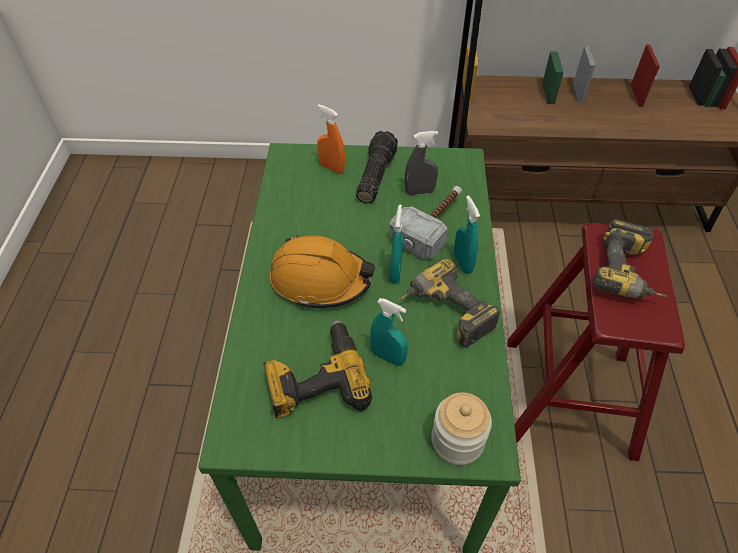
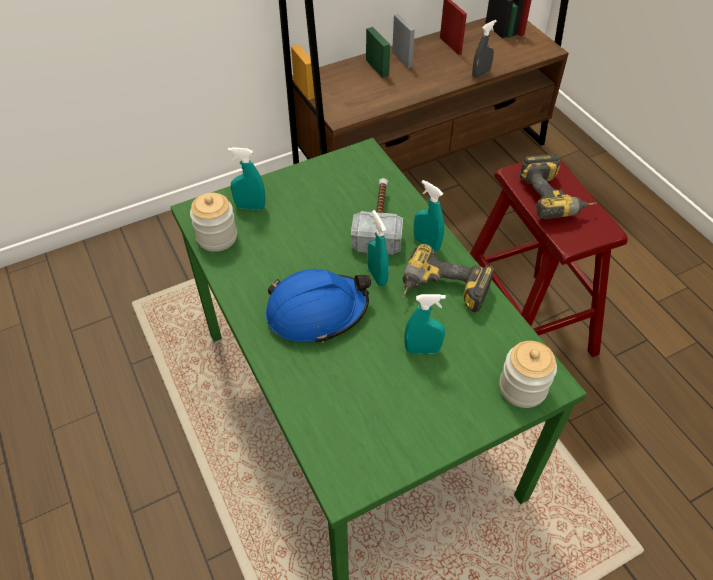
camera: 30 degrees left, 0 degrees up
power drill [263,320,372,418] -> none
orange hard hat [270,235,375,309] -> blue hard hat [266,269,371,343]
orange spray bottle [317,104,345,173] -> turquoise spray bottle [228,147,265,210]
flashlight [356,131,398,203] -> none
grey spray bottle [405,131,438,195] -> grey spray bottle moved to [472,20,497,78]
none -> jar [190,193,237,252]

